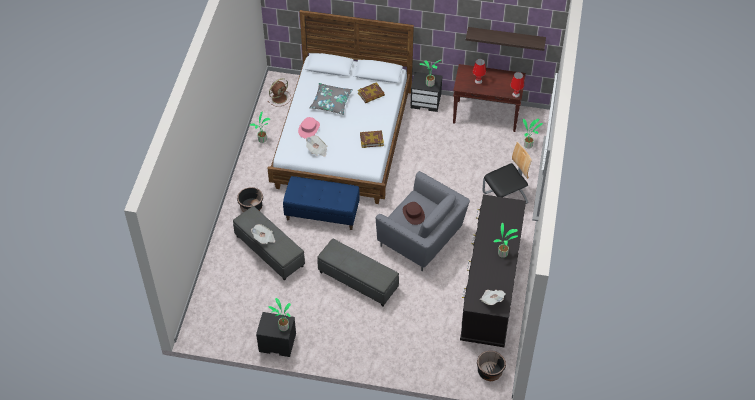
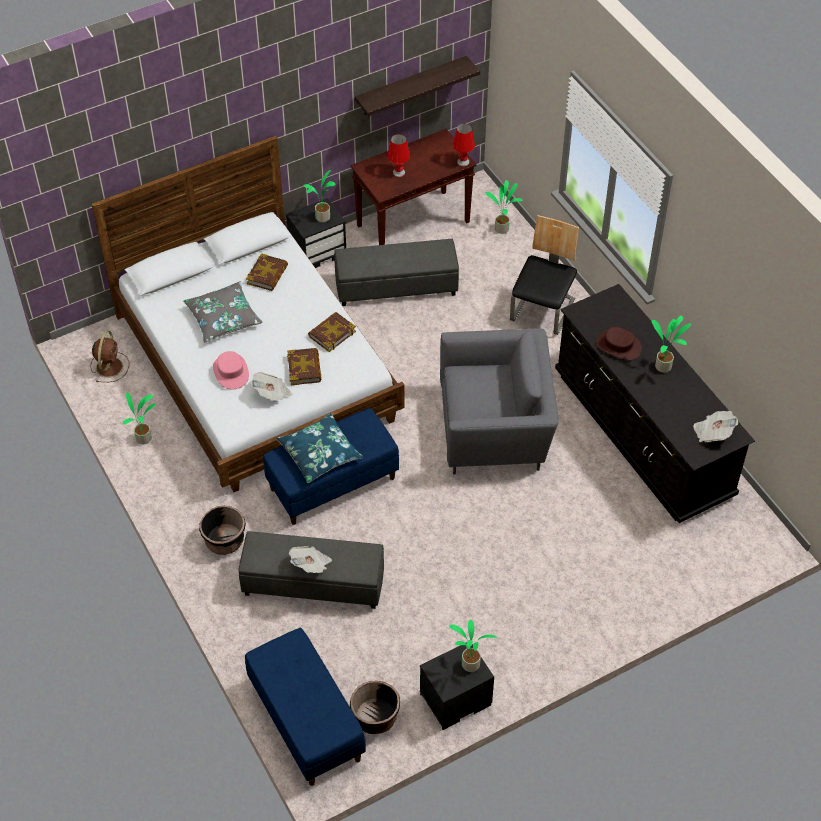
camera: 40 degrees left, 0 degrees up
grey ottoman [317,239,399,306] -> grey ottoman moved to [334,239,459,306]
brown hat [403,202,425,225] -> brown hat moved to [596,327,642,360]
black planter [477,351,506,381] -> black planter moved to [350,681,400,734]
none -> blue bench [245,628,366,786]
none -> blue pillow [276,413,363,483]
none -> book [287,348,322,385]

